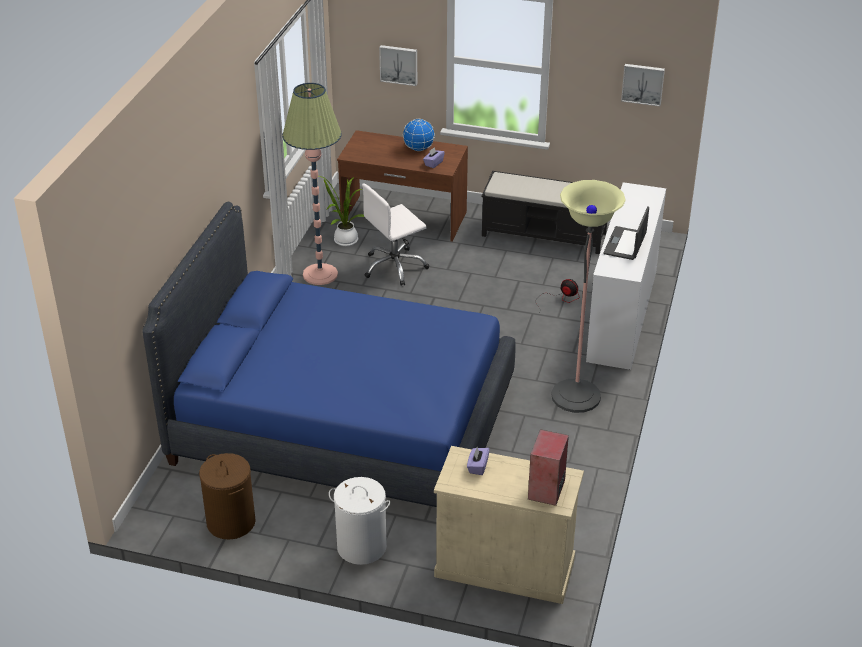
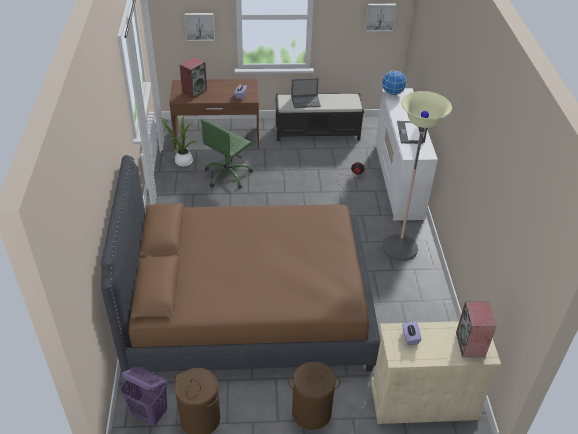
camera: 20 degrees left, 5 degrees up
blue bed [143,202,516,507] -> brown bed [101,155,380,373]
floor lamp [282,83,342,285] -> none
white laundry basket [329,477,390,565] -> brown laundry basket [288,362,341,430]
white office chair [362,183,429,286] -> green office chair [201,119,253,189]
globe [403,119,435,151] -> globe moved to [382,70,407,95]
none -> purple laundry basket [120,367,167,425]
none -> speaker [180,57,207,98]
none -> laptop [291,78,321,108]

